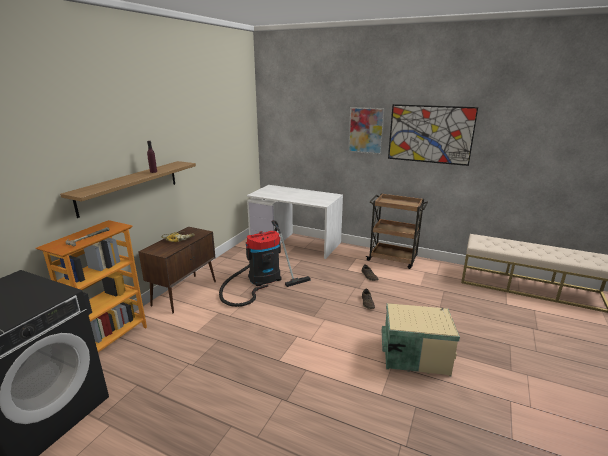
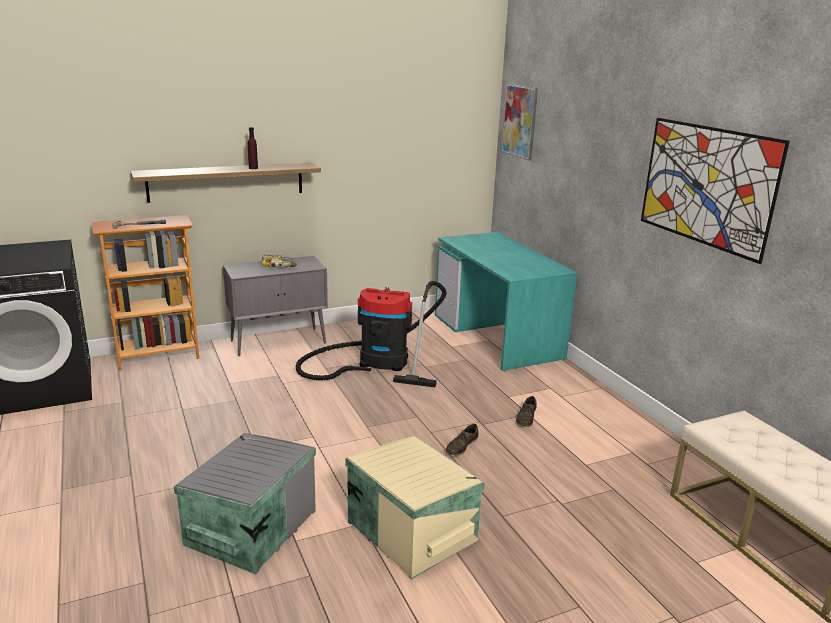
camera: 40 degrees right, 0 degrees up
brown cabinet [138,227,216,314] -> grey cabinet [223,256,328,356]
white desk [247,185,343,259] -> turquoise desk [435,232,577,371]
picture [348,107,385,155] -> picture moved to [501,83,538,161]
brown cart [365,193,428,269] -> none
none -> grey storage box [174,433,316,574]

